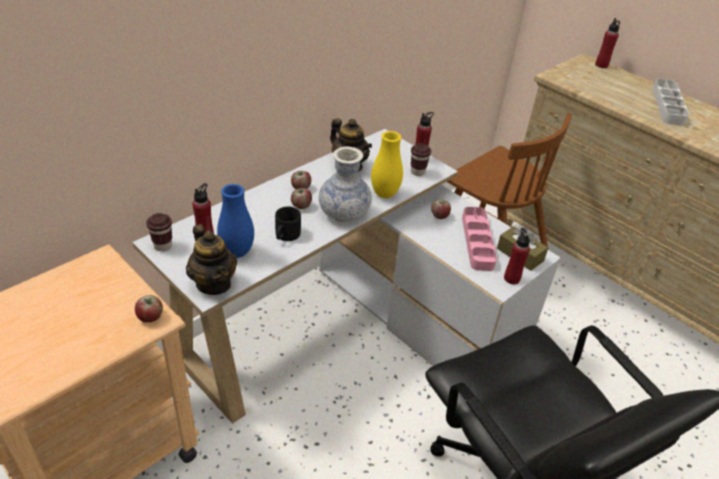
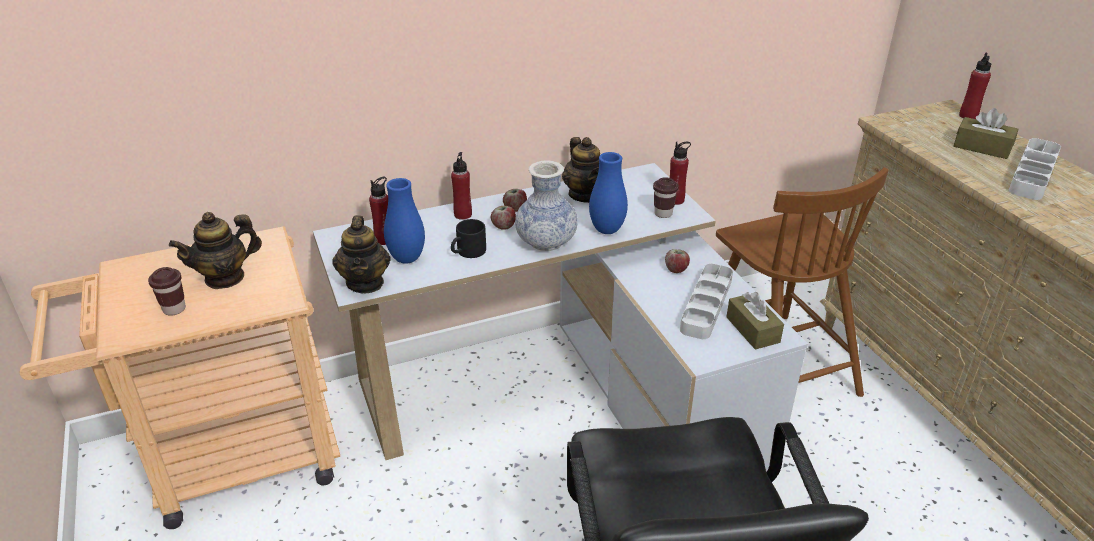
camera: 25 degrees right, 5 degrees down
apple [135,295,163,323] -> none
brown cup [146,213,172,251] -> brown cup moved to [148,267,186,316]
yellow vase [371,131,403,198] -> blue vase [589,152,628,234]
pink tray [462,207,497,271] -> grey tray [680,263,733,339]
red bottle [504,228,530,284] -> red bottle moved to [451,152,472,220]
none -> teapot [169,212,262,289]
none -> brown tissue box [954,108,1018,159]

